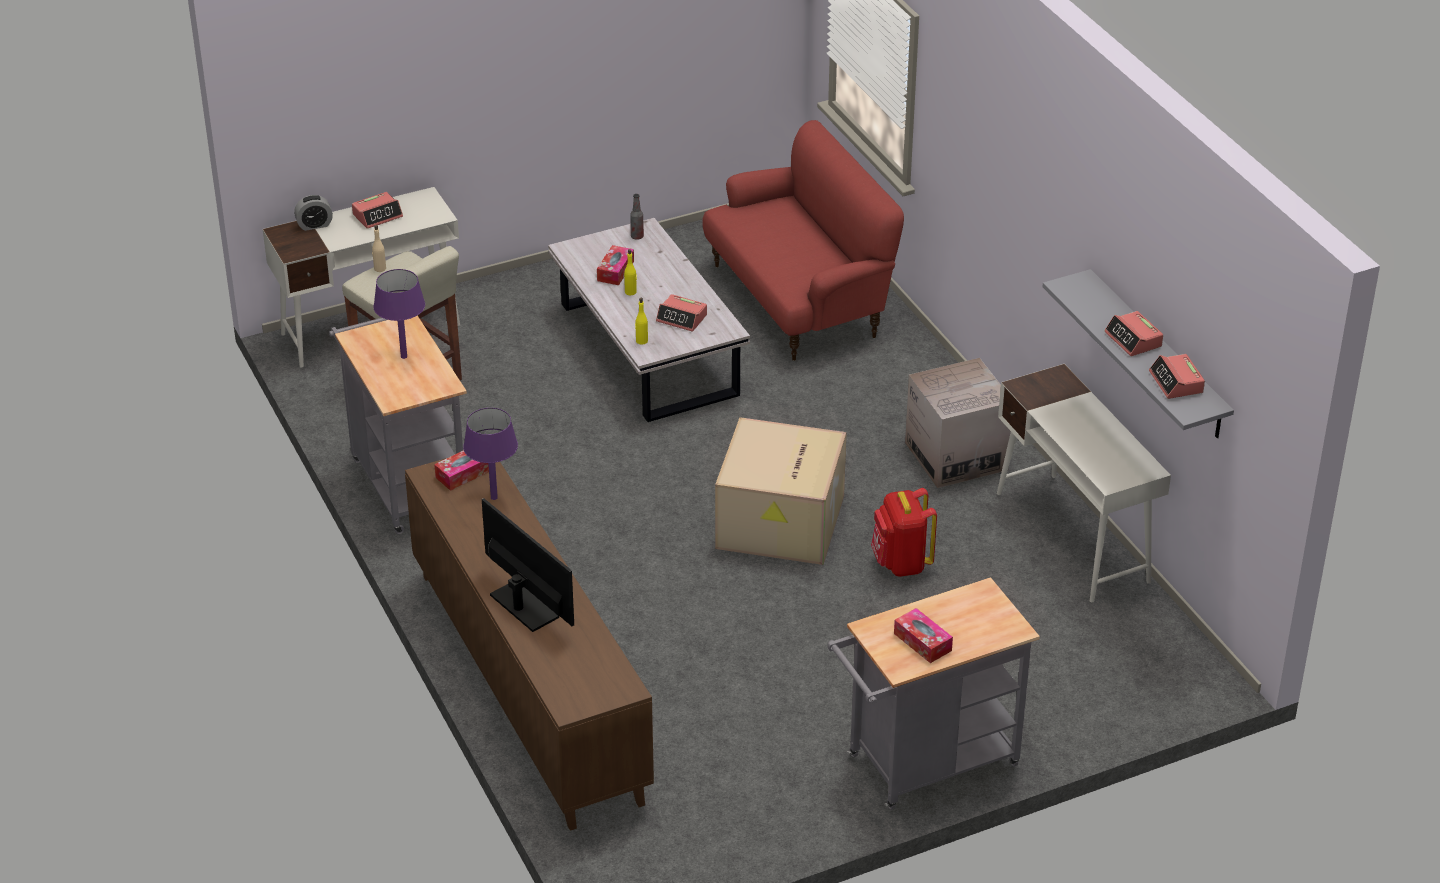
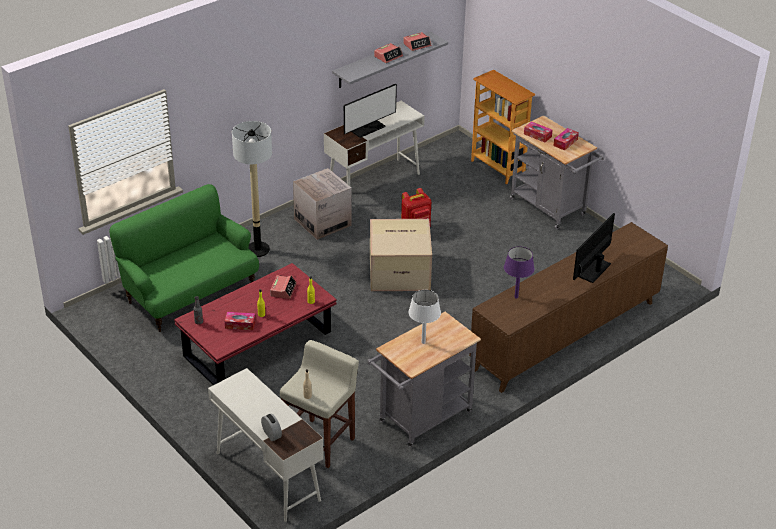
camera: 105 degrees left, 0 degrees up
alarm clock [352,192,403,229] -> none
purple table lamp [373,269,425,359] -> white table lamp [409,290,441,344]
tissue box [434,450,489,491] -> tissue box moved to [524,121,553,142]
white coffee table [548,218,750,422] -> red coffee table [174,263,337,385]
red sofa [702,120,904,361] -> green sofa [109,184,259,332]
none -> floor lamp [232,121,272,257]
none -> monitor [344,84,397,138]
none -> bookcase [471,70,536,184]

